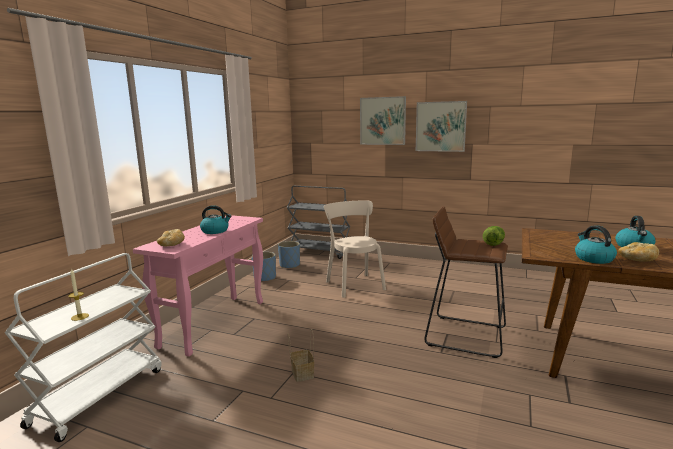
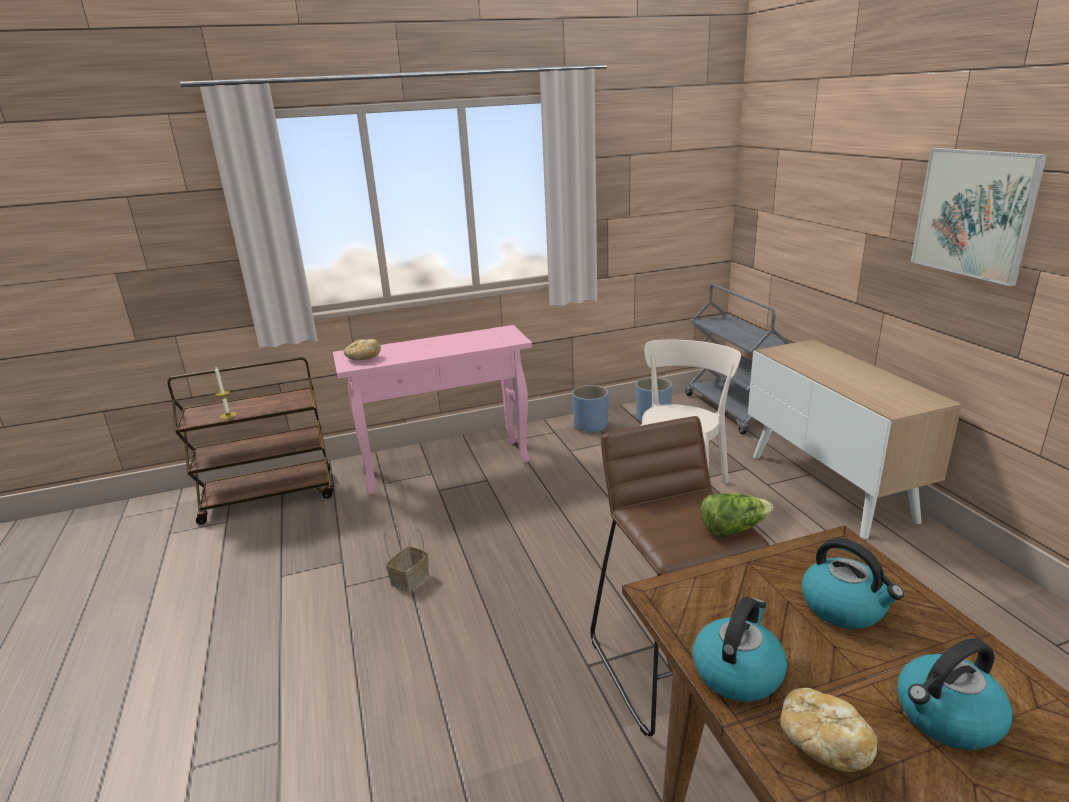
camera: 50 degrees right, 10 degrees up
white cart [5,253,162,442] -> brown cart [168,357,333,525]
kettle [200,205,232,234] -> kettle moved to [801,538,904,629]
picture [360,96,406,145] -> none
none -> cabinet [748,339,962,539]

